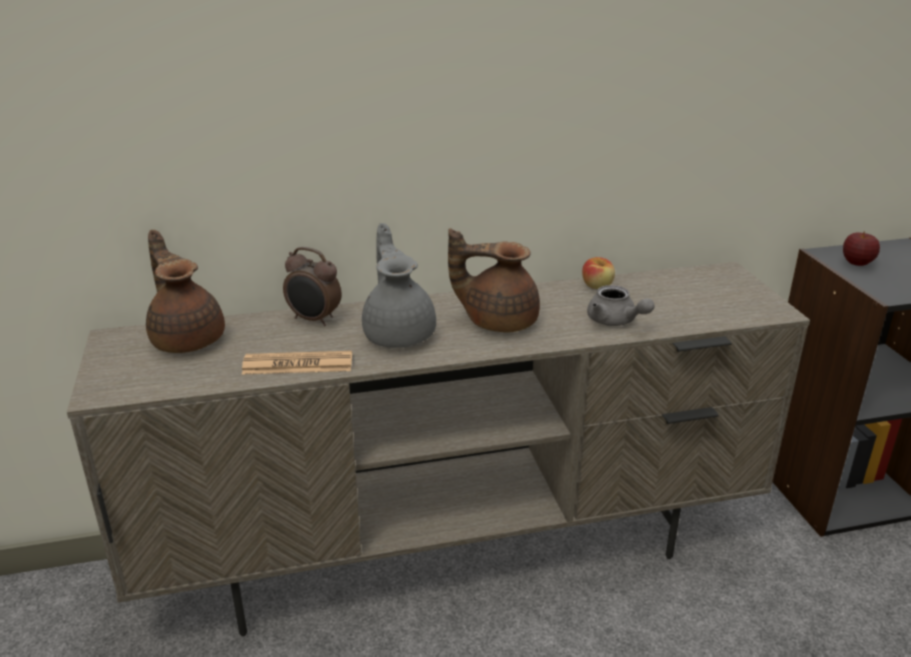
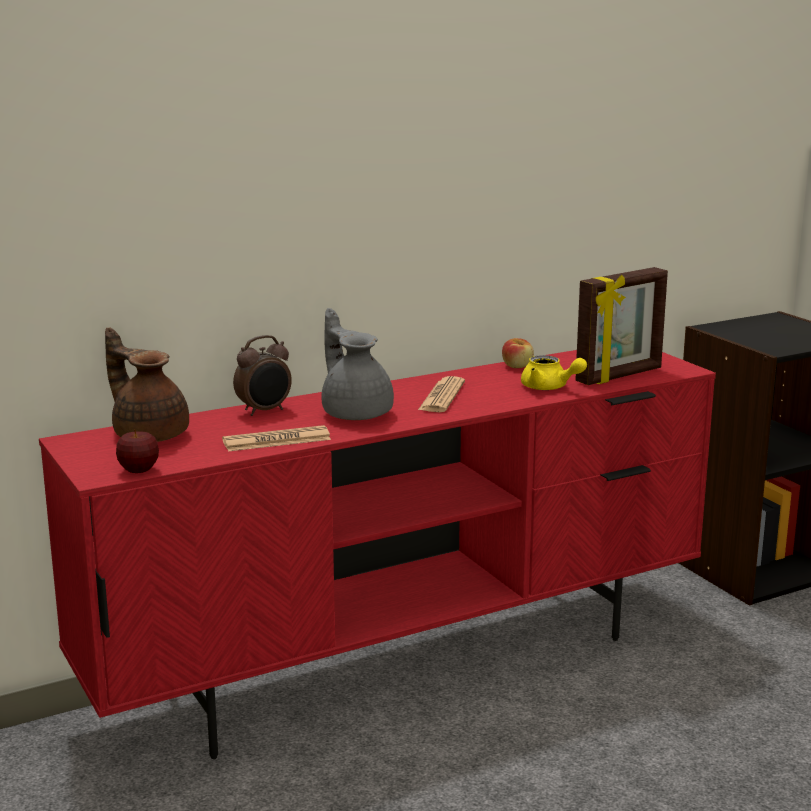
camera: 15 degrees left, 10 degrees down
beige tv stand [67,262,810,636] -> red tv stand [39,350,716,759]
alarm clock [283,247,341,326] -> alarm clock turned 45 degrees counterclockwise [233,335,292,416]
brown teapot [448,228,540,333] -> newspaper [418,376,465,412]
grey teapot [587,285,655,326] -> yellow teapot [521,355,587,390]
apple [843,231,880,266] -> apple moved to [116,429,159,473]
none -> picture frame [576,267,668,385]

